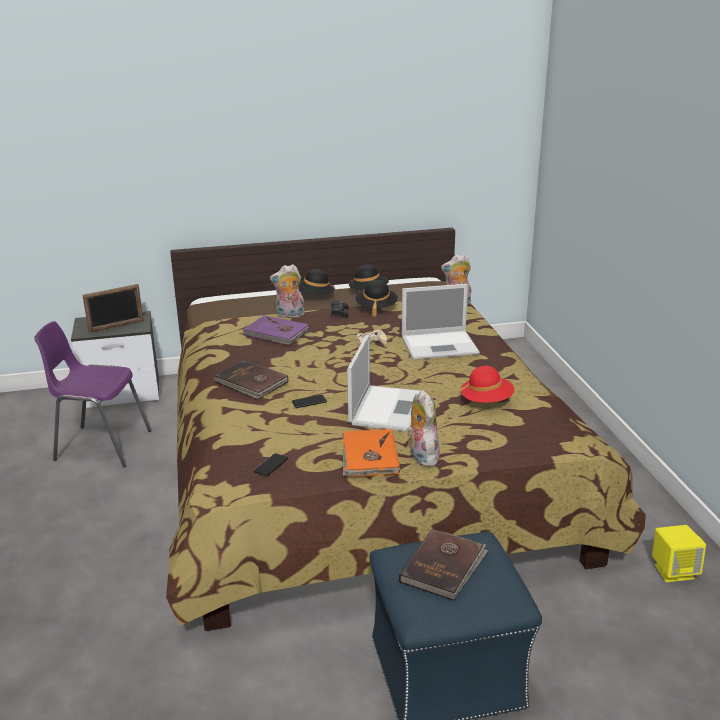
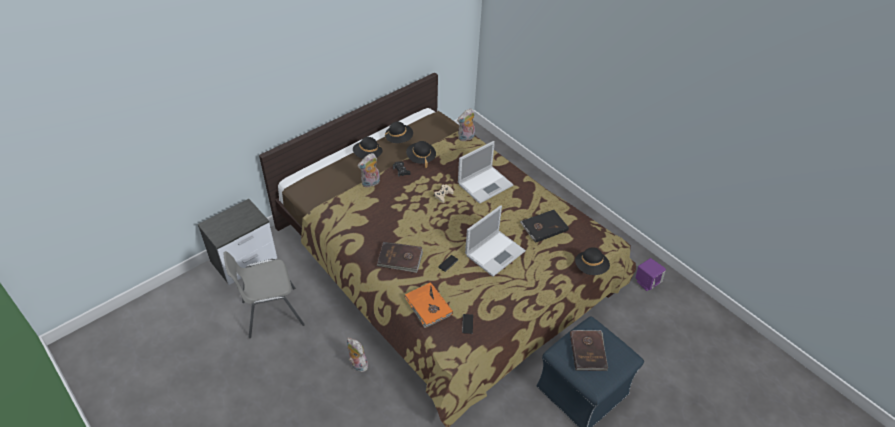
camera: 30 degrees left, 20 degrees up
purple chair [34,321,152,467] -> grey chair [223,251,305,338]
picture frame [82,284,144,333] -> none
purple book [242,315,309,345] -> none
orange book [342,429,400,477] -> orange book moved to [404,282,453,328]
laptop [347,334,426,431] -> laptop turned 60 degrees clockwise [465,205,526,277]
plush toy [407,390,440,467] -> plush toy moved to [347,338,368,372]
red hat [460,366,514,403] -> black book [520,210,569,243]
yellow speaker [652,525,706,582] -> purple speaker [635,258,666,291]
none -> black hat [575,247,610,275]

